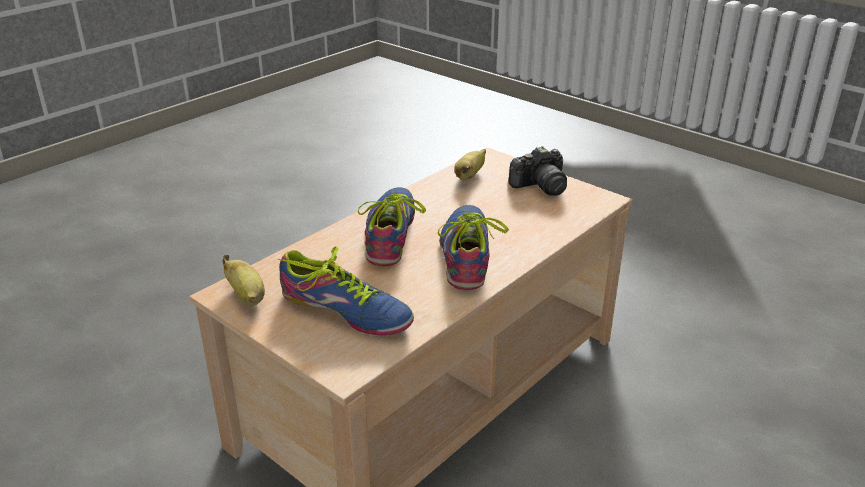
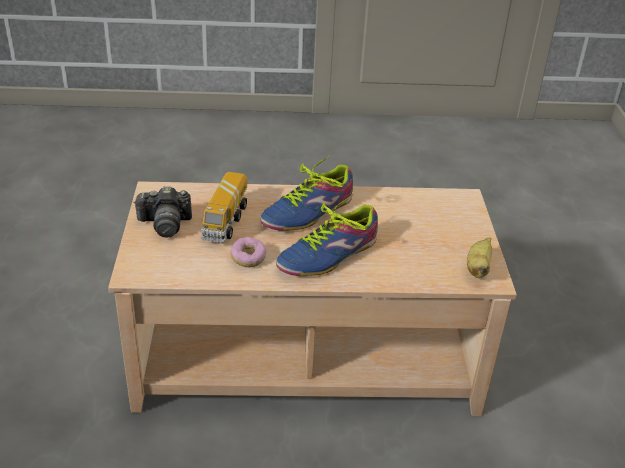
camera: 135 degrees left, 5 degrees up
shoe [278,246,414,335] -> none
banana [454,149,486,181] -> none
camera [509,146,567,196] -> camera turned 150 degrees clockwise [133,186,192,237]
none -> toy truck [201,172,247,243]
none -> donut [230,237,266,268]

